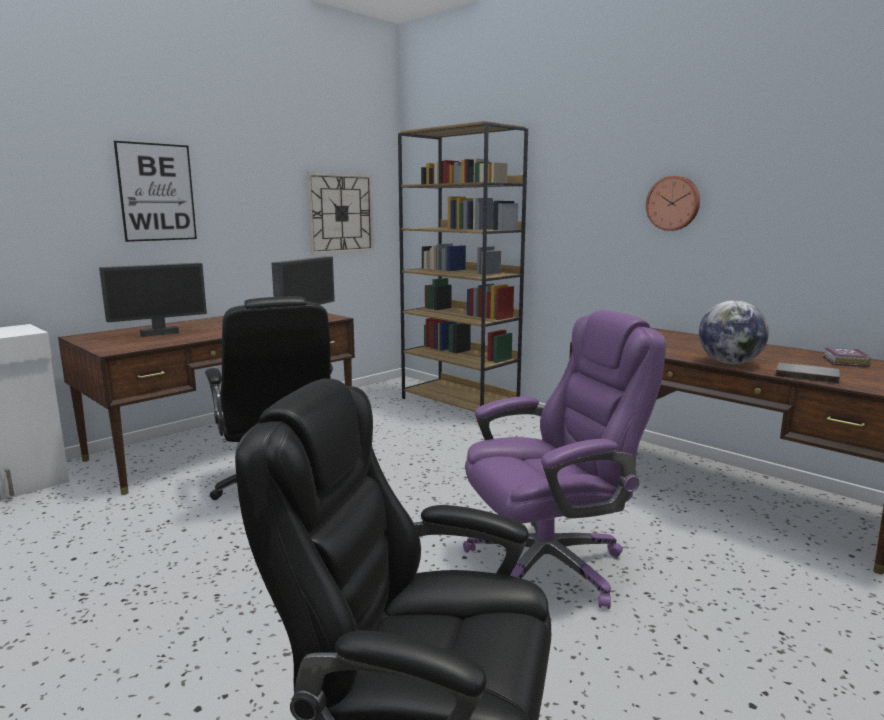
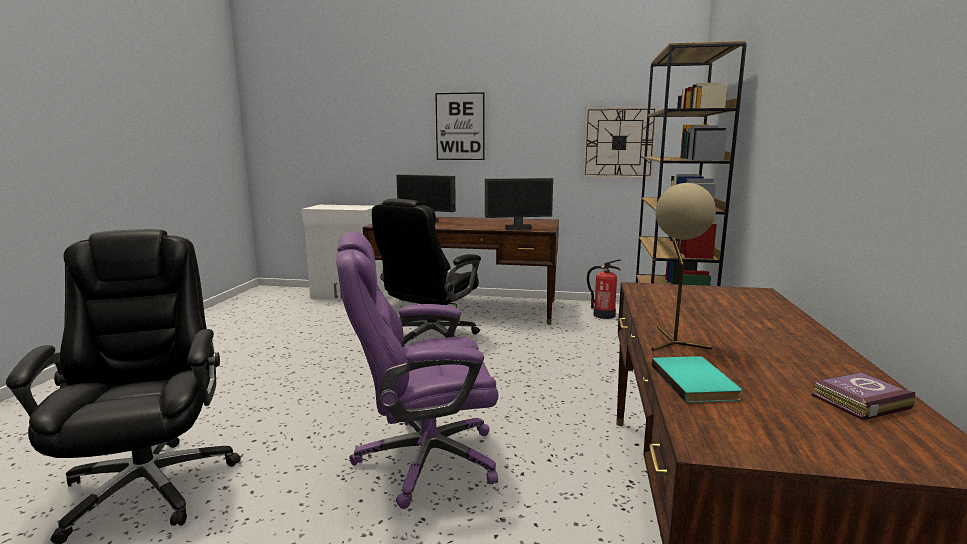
camera: 55 degrees right, 0 degrees up
purple office chair [463,310,666,609] -> purple office chair turned 135 degrees clockwise [336,231,498,509]
wall clock [646,176,700,231] -> none
globe [699,300,769,364] -> beige table lamp [651,183,716,351]
grey book [775,362,840,384] -> turquoise book [652,356,742,403]
none -> fire extinguisher [587,259,621,319]

